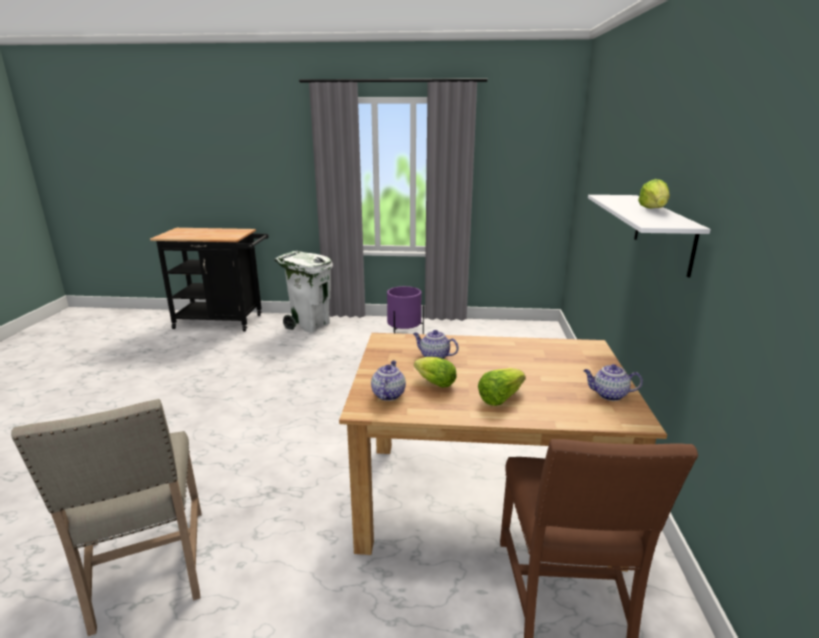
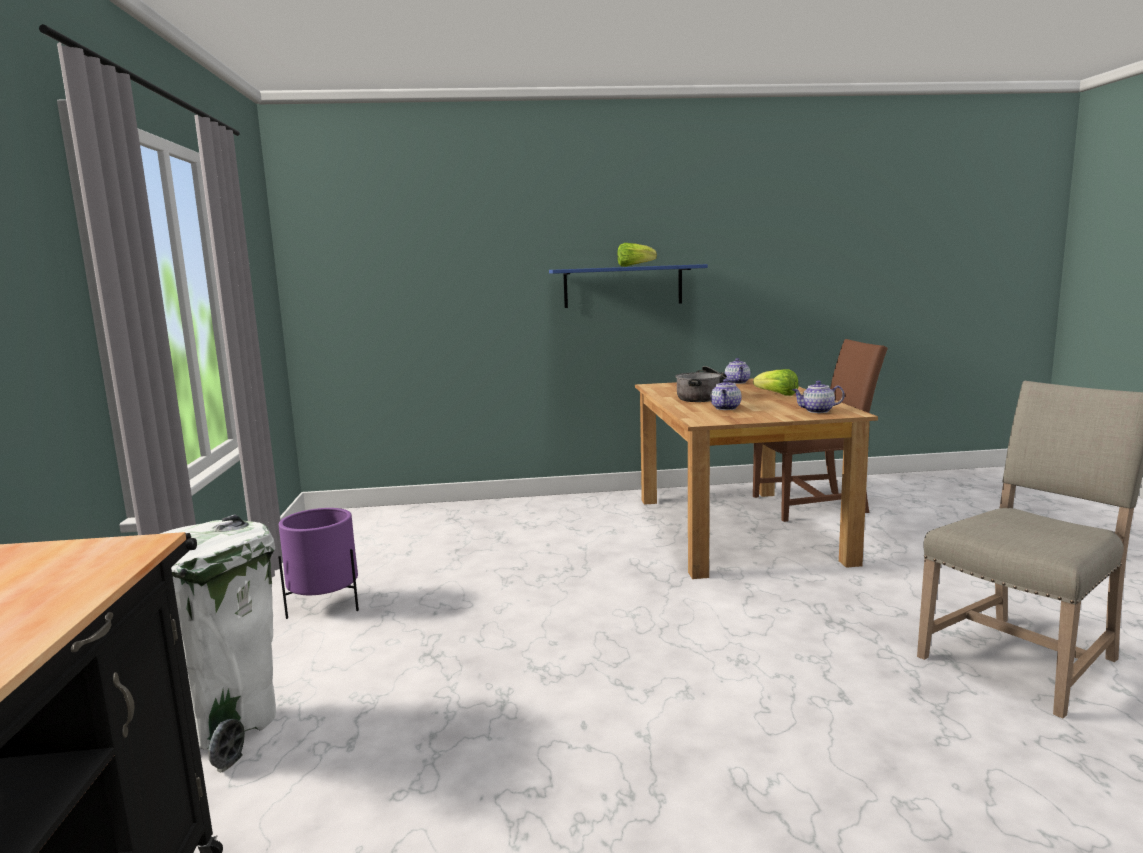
camera: 100 degrees left, 10 degrees down
lettuce [414,357,456,388] -> none
white shelf [588,195,711,278] -> blue shelf [549,264,708,308]
none -> cooking pot [676,366,730,402]

